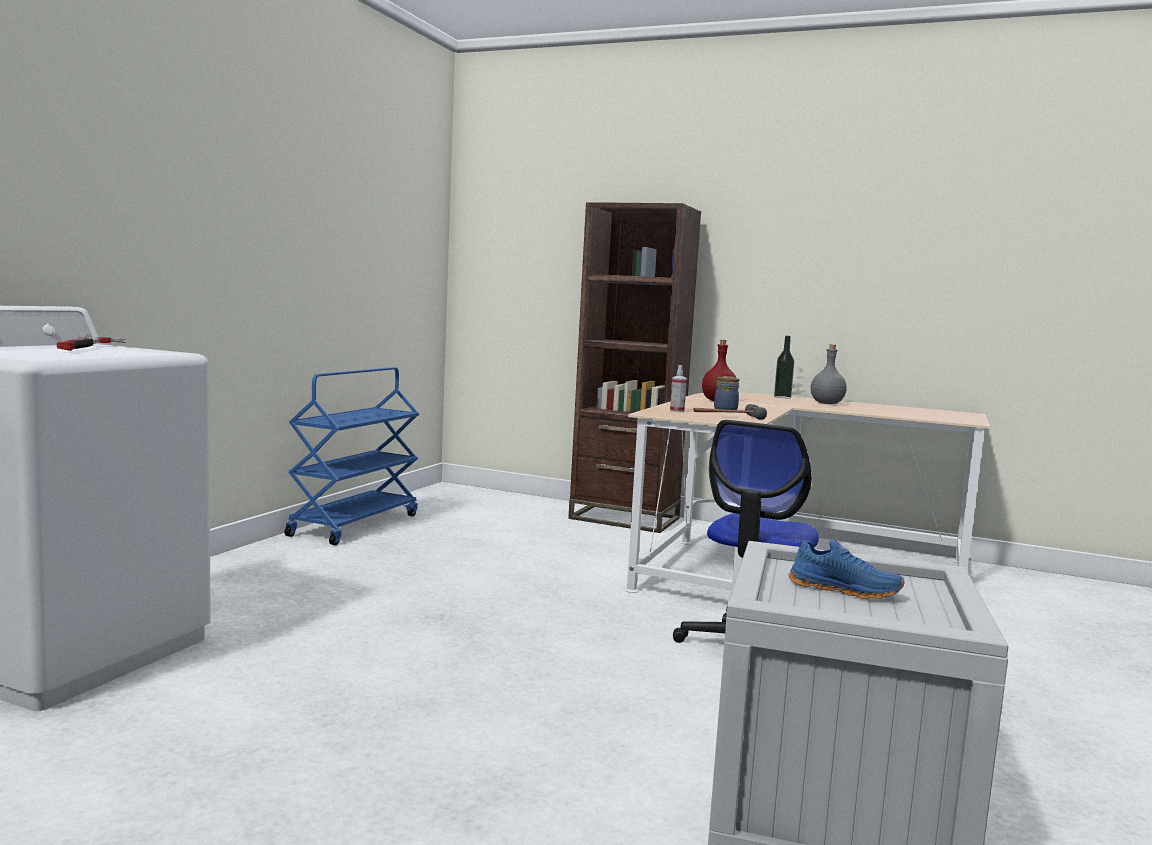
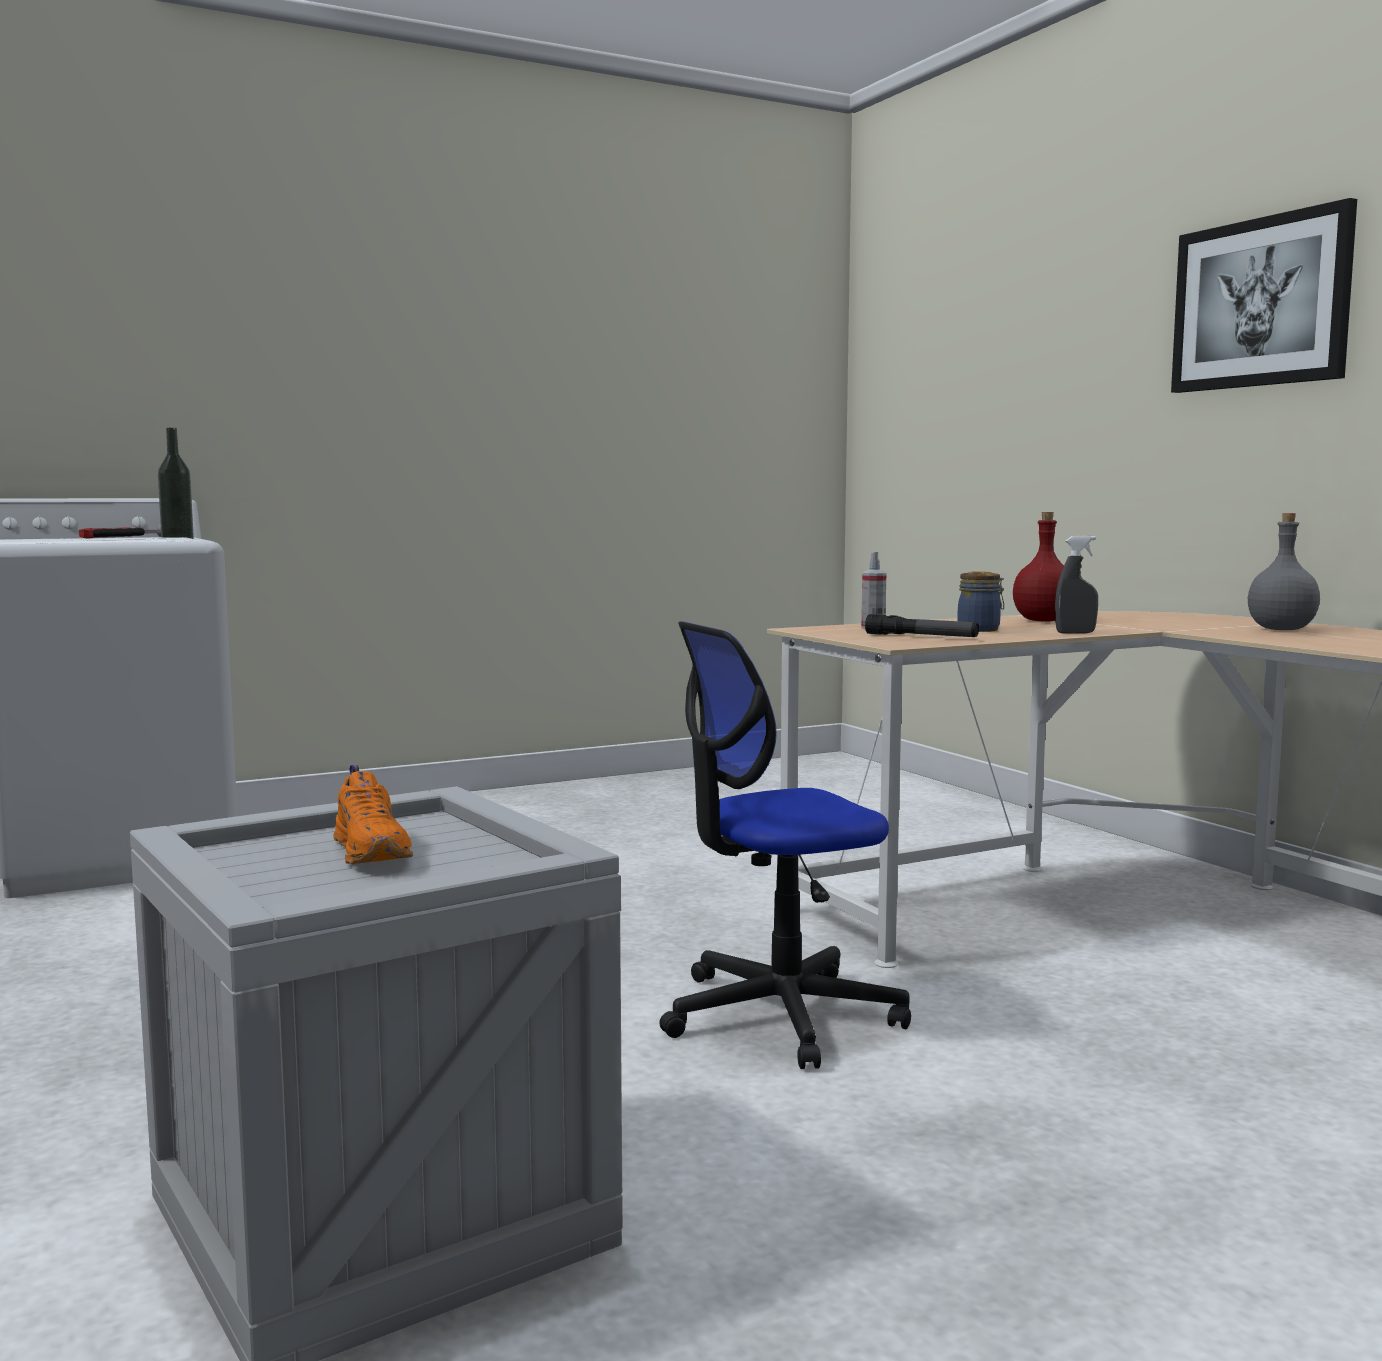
camera: 40 degrees right, 0 degrees up
blue cart [284,367,419,545] -> none
brown bookcase [568,202,701,533] -> none
hammer [694,404,767,420] -> flashlight [865,614,979,637]
bottle [774,336,794,398] -> bottle moved to [158,428,194,540]
blue shoe [788,536,904,599] -> orange shoe [333,765,413,864]
none -> grey spray bottle [1055,536,1098,634]
none -> picture [1171,198,1357,393]

